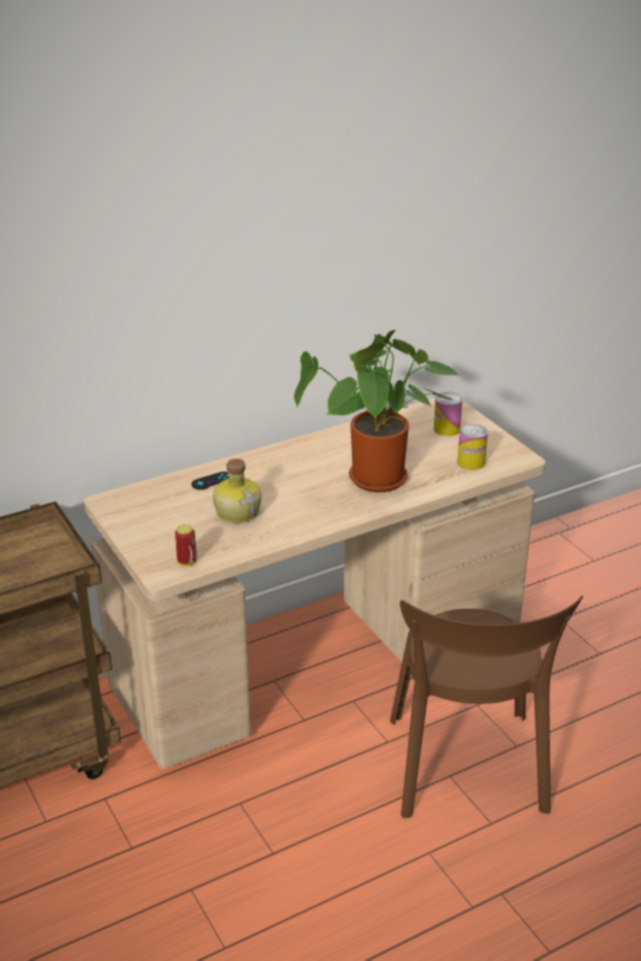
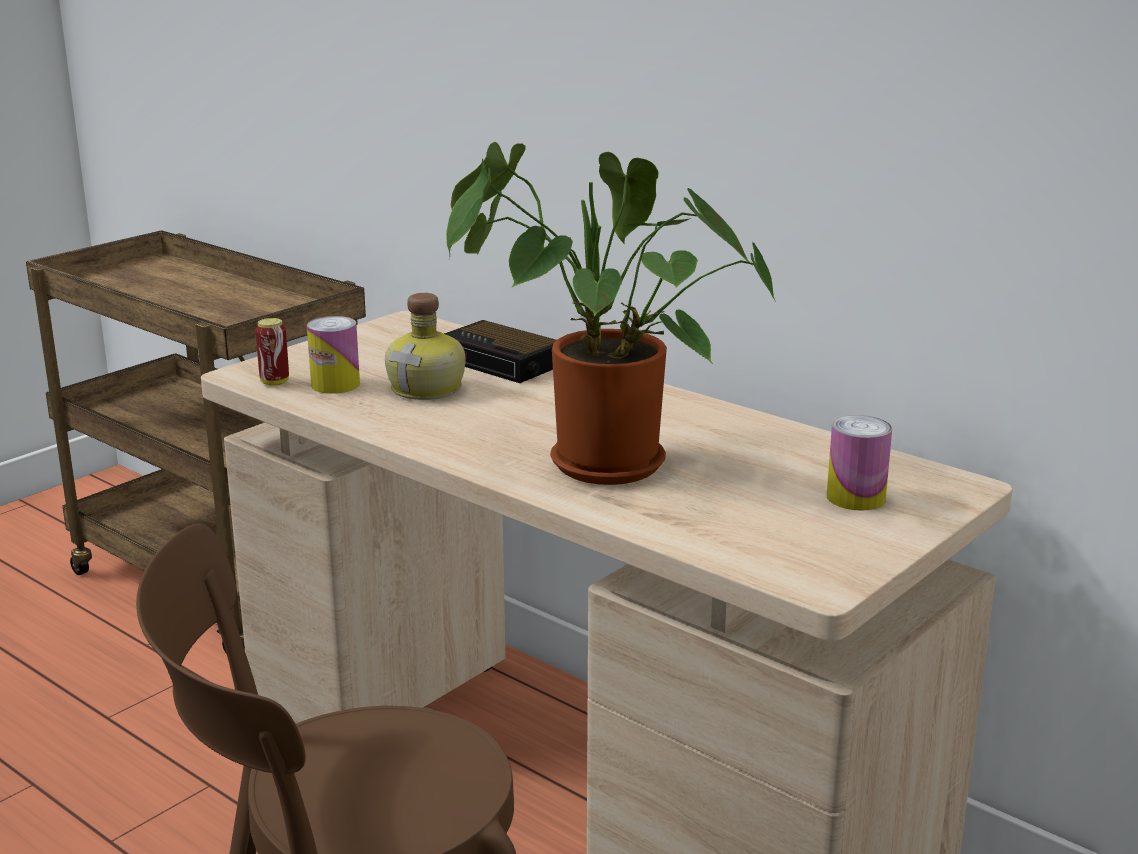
camera: 70 degrees right, 10 degrees down
black game controller [191,472,229,490] -> alarm clock [444,320,557,383]
can [457,424,488,470] -> can moved to [307,316,360,394]

